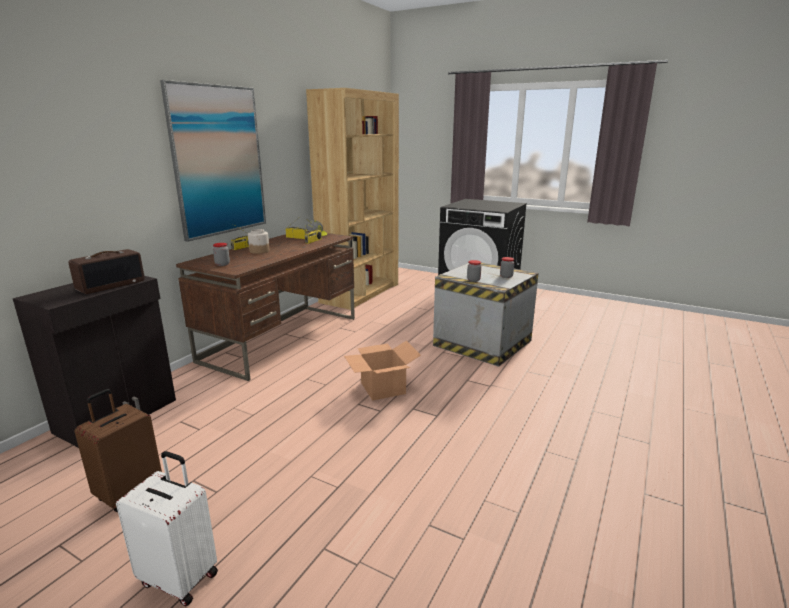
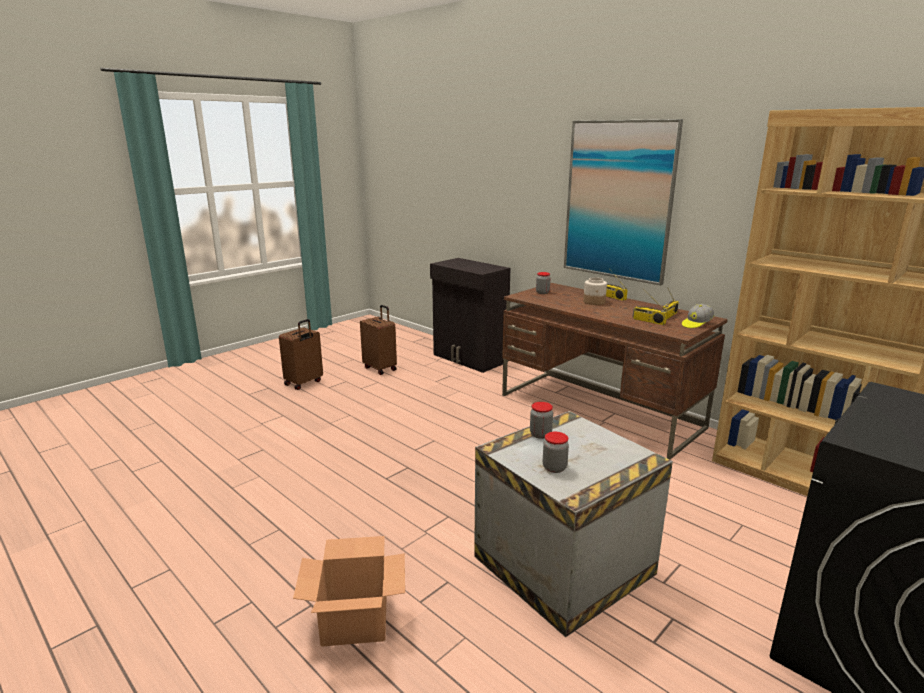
camera: 105 degrees right, 0 degrees up
radio [68,249,145,294] -> none
white suitcase [116,451,218,607] -> brown suitcase [279,319,323,390]
cardboard box [344,340,421,401] -> cardboard box moved to [293,536,405,647]

